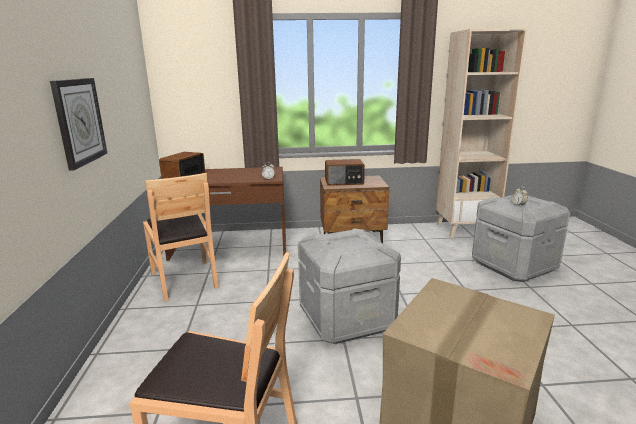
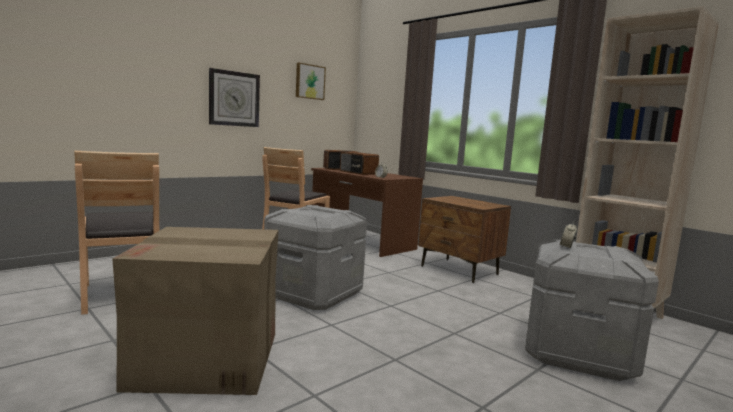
camera: 50 degrees right, 10 degrees down
radio [325,159,365,186] -> radio moved to [340,152,379,175]
none -> picture [296,63,326,100]

